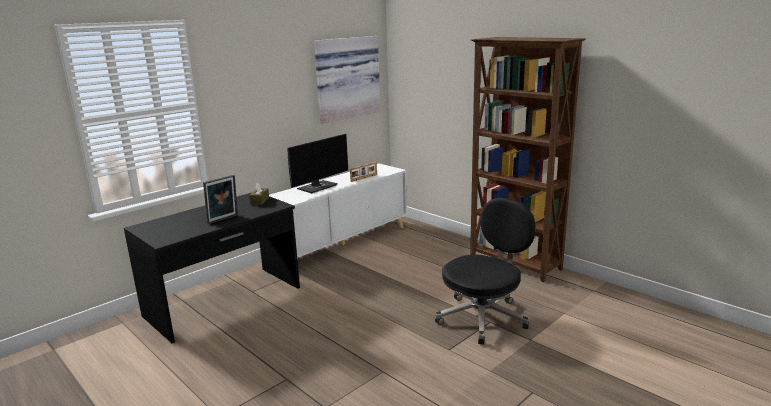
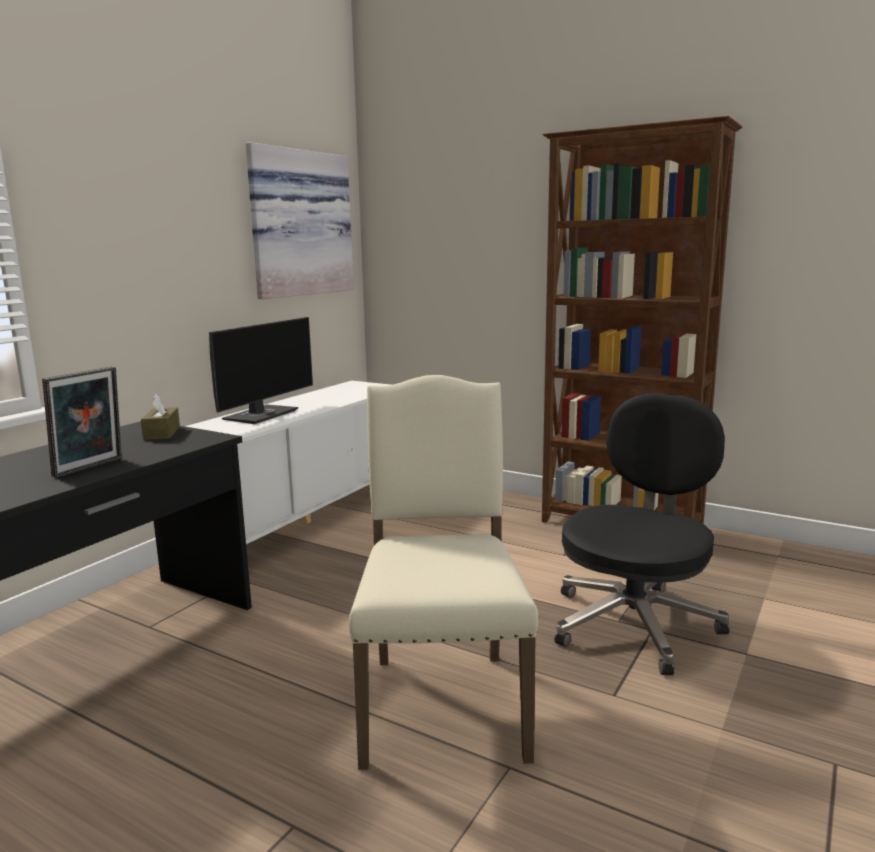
camera: 15 degrees left, 5 degrees down
picture frame [350,162,377,182] -> none
none -> beige chair [349,375,539,770]

